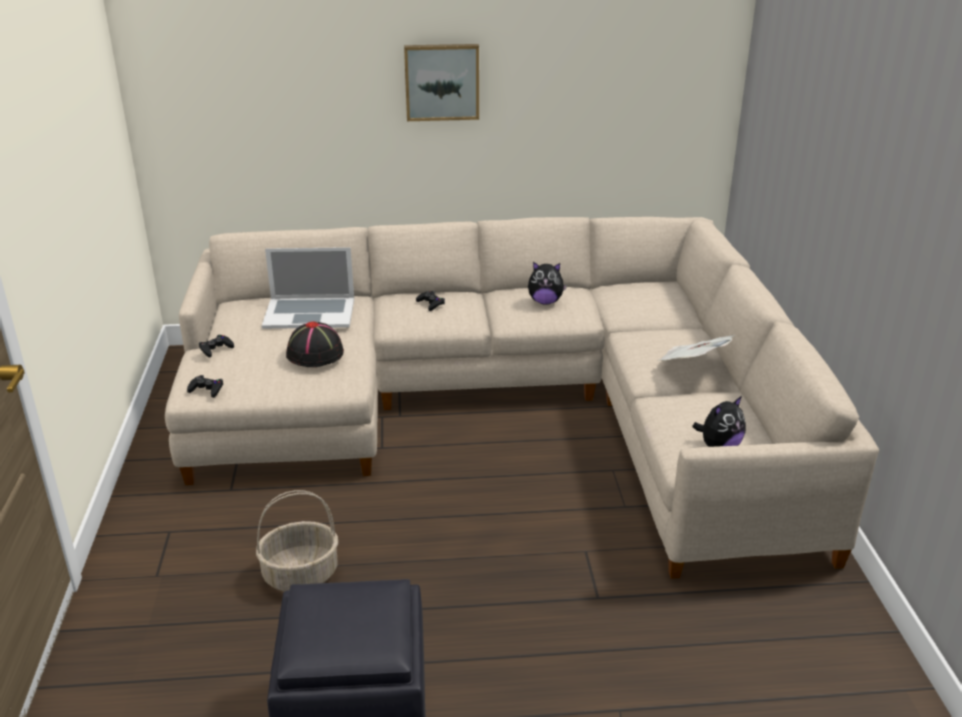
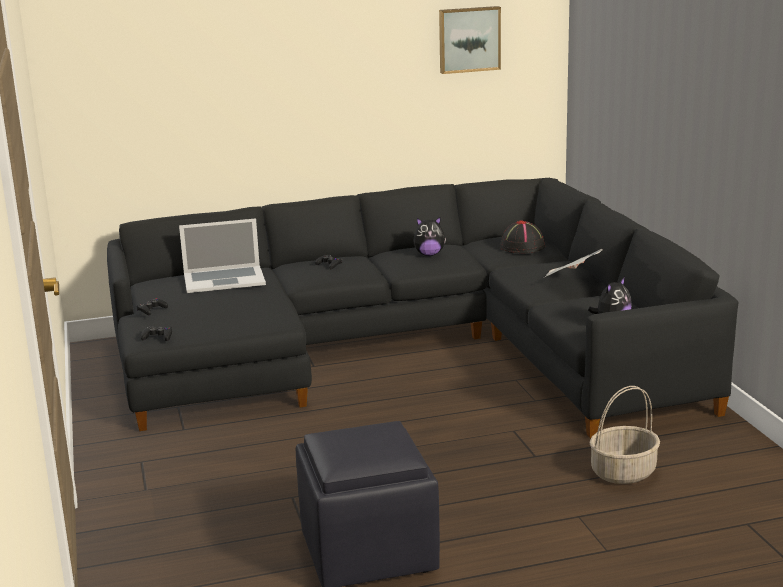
camera: 10 degrees left, 10 degrees down
beige sofa [165,217,879,579] -> black sofa [107,178,738,438]
basket [256,490,338,592] -> basket moved to [589,386,660,484]
black hat [286,321,344,367] -> black hat moved to [500,220,545,253]
picture [404,44,479,121] -> picture moved to [439,6,501,74]

